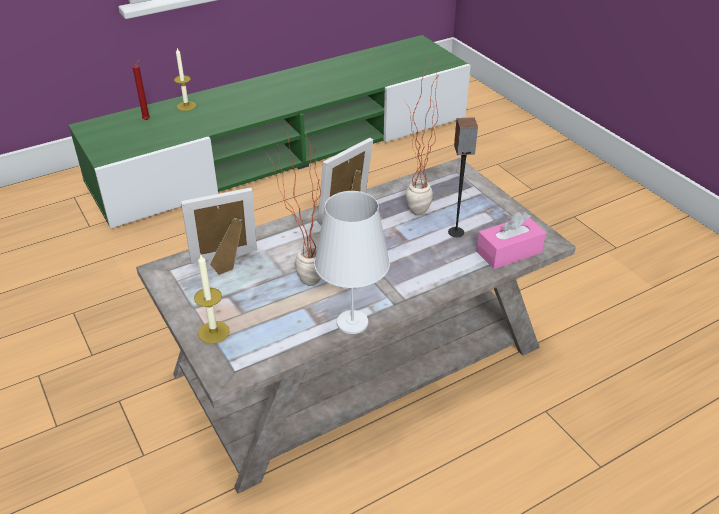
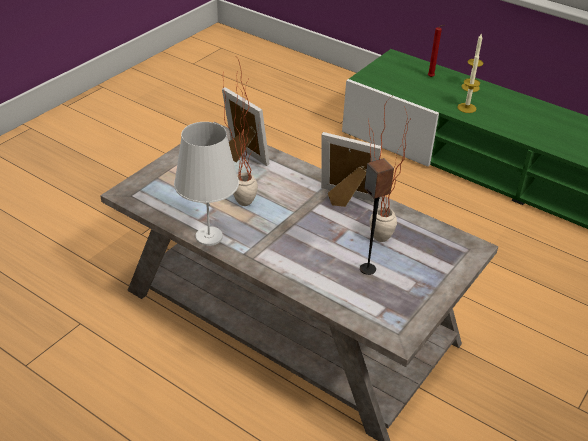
camera: 65 degrees right, 0 degrees up
candle [194,255,230,344] -> candle moved to [457,53,480,113]
pink tissue box [476,212,546,269] -> none

